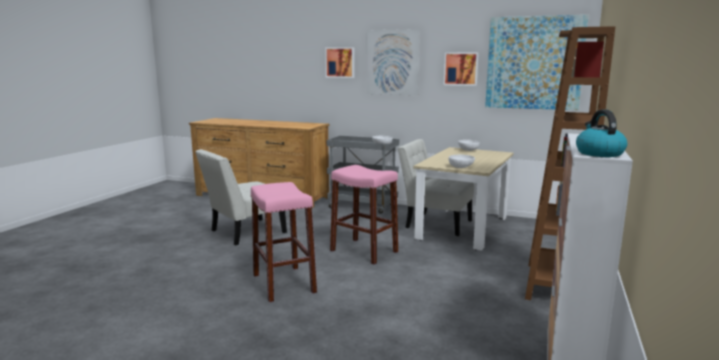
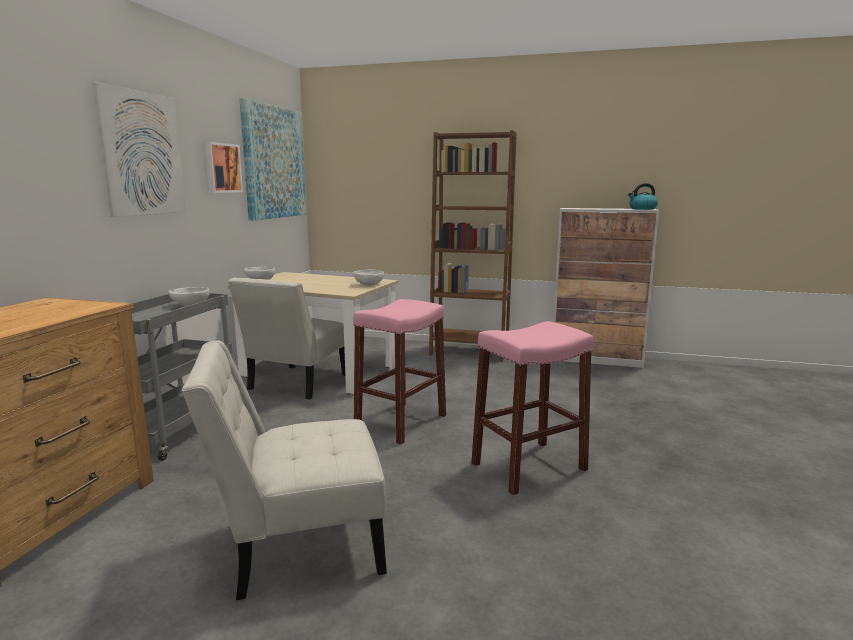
camera: 95 degrees left, 0 degrees up
white chair [196,149,287,246] -> white chair turned 120 degrees clockwise [182,340,387,600]
picture [325,47,355,78] -> none

